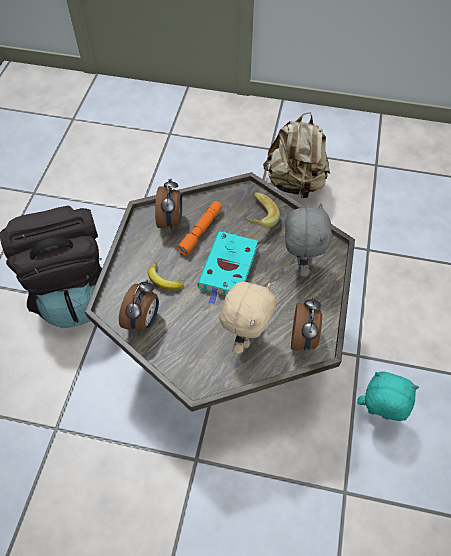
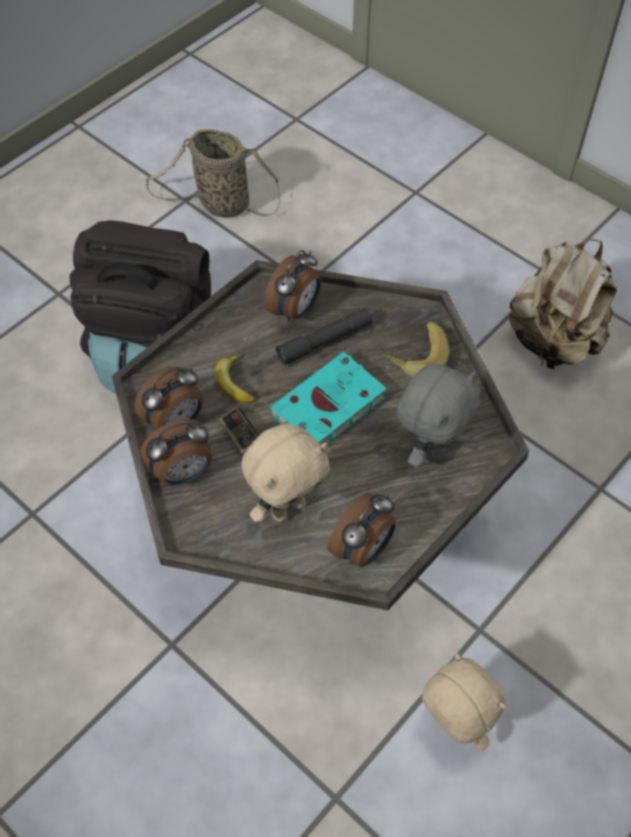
camera: 30 degrees right, 0 degrees up
orange flashlight [177,201,222,256] -> grey flashlight [275,308,373,365]
turquoise plush toy [357,371,419,421] -> beige plush toy [422,653,506,751]
none -> alarm clock [141,419,212,485]
none -> basket [146,129,280,217]
none -> game controller [219,407,259,455]

